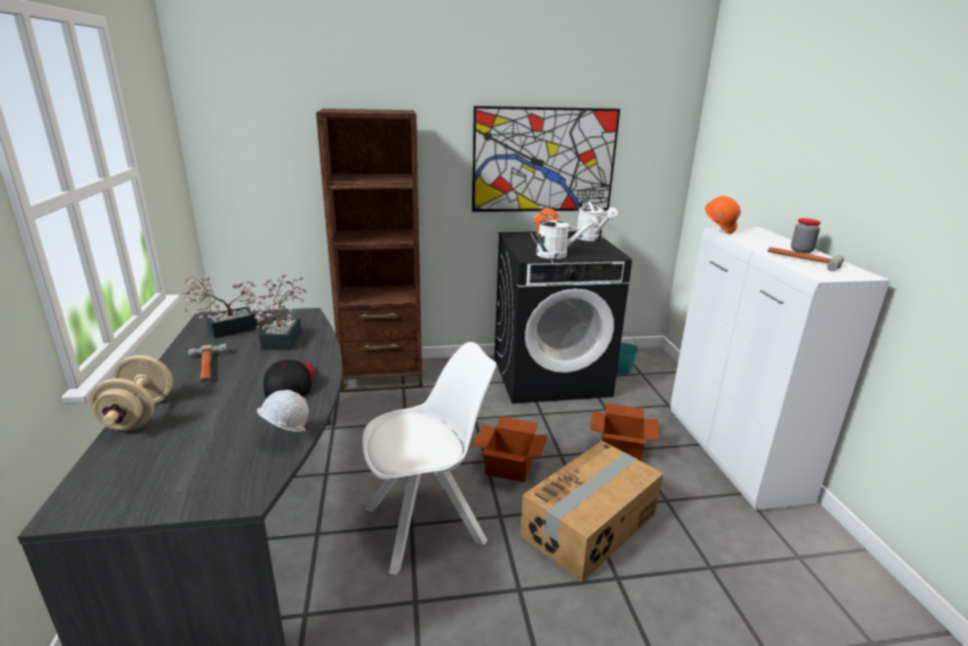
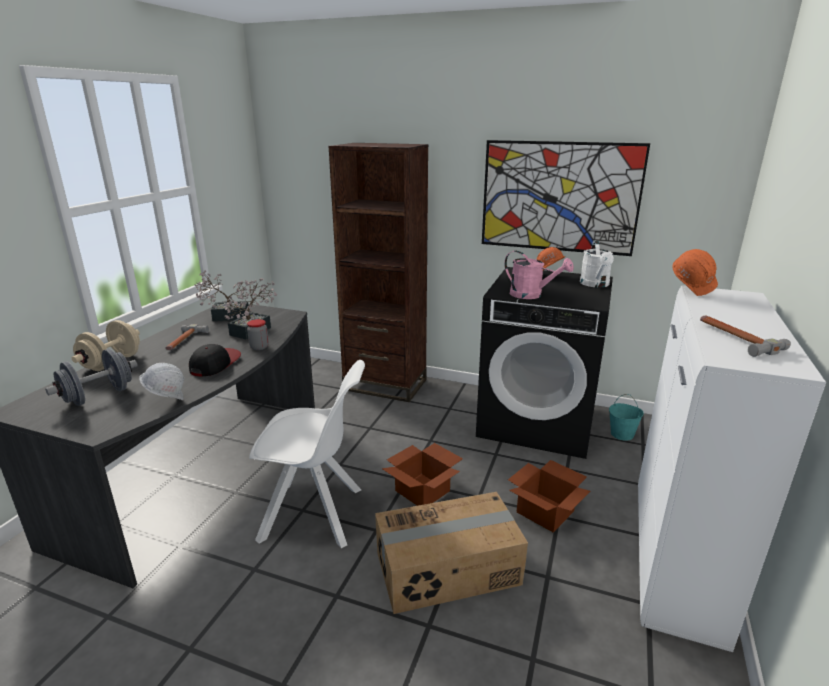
camera: 30 degrees right, 0 degrees up
white watering can [530,213,599,259] -> pink watering can [505,251,574,299]
jar [791,218,821,253] -> jar moved to [247,319,269,350]
none -> grey dumbbell [45,349,138,406]

